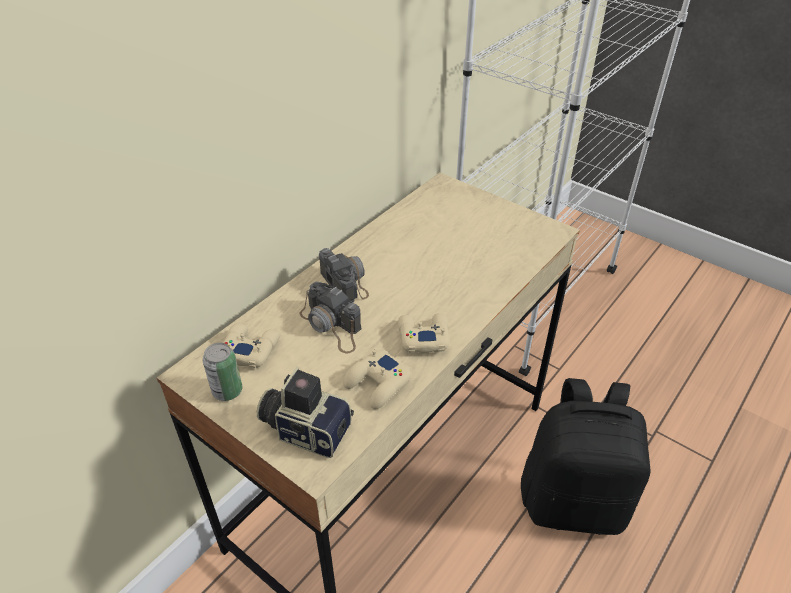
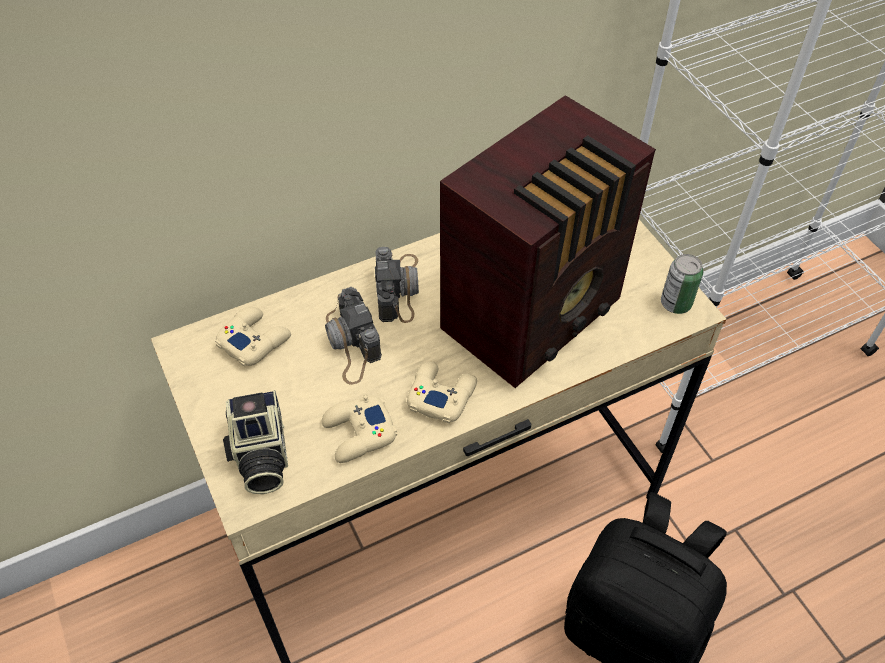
camera: 25 degrees right, 10 degrees up
can [203,343,242,401] -> can moved to [661,254,703,314]
camera [257,367,354,458] -> camera turned 150 degrees counterclockwise [223,390,288,494]
none -> radio [440,95,656,388]

